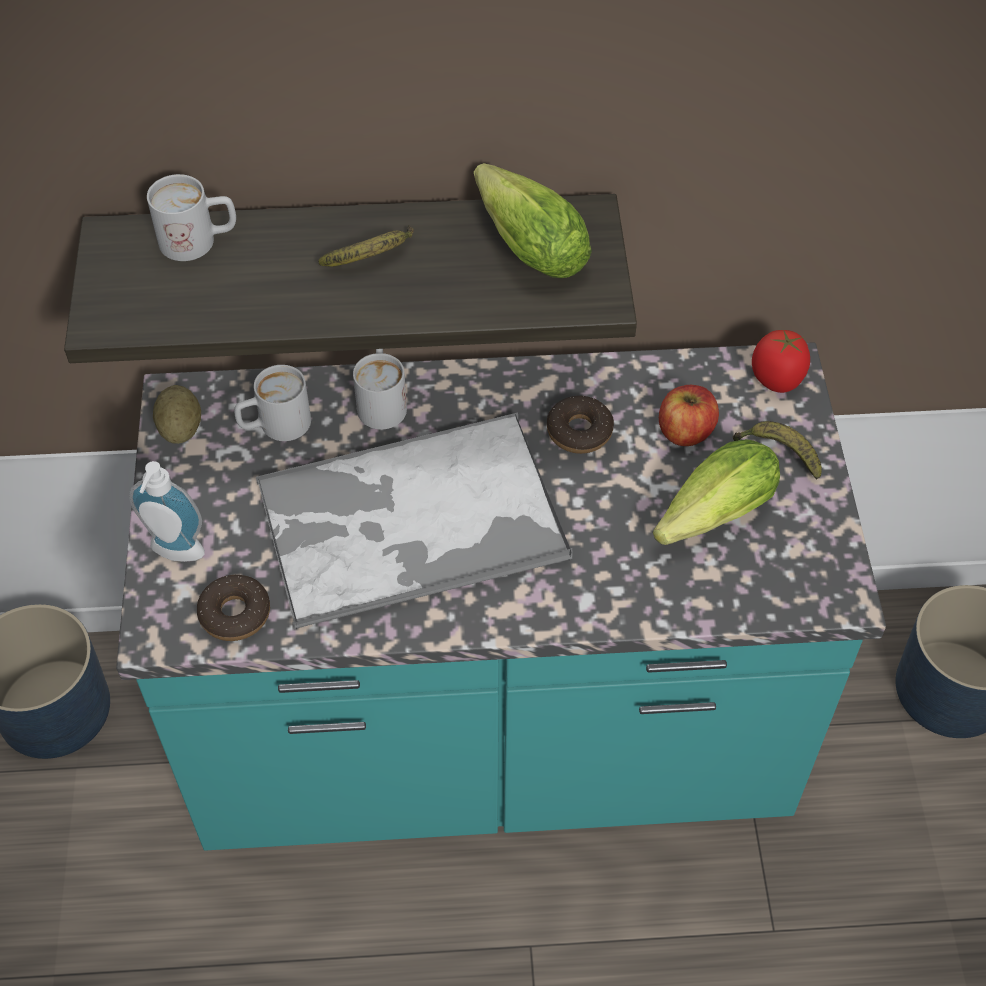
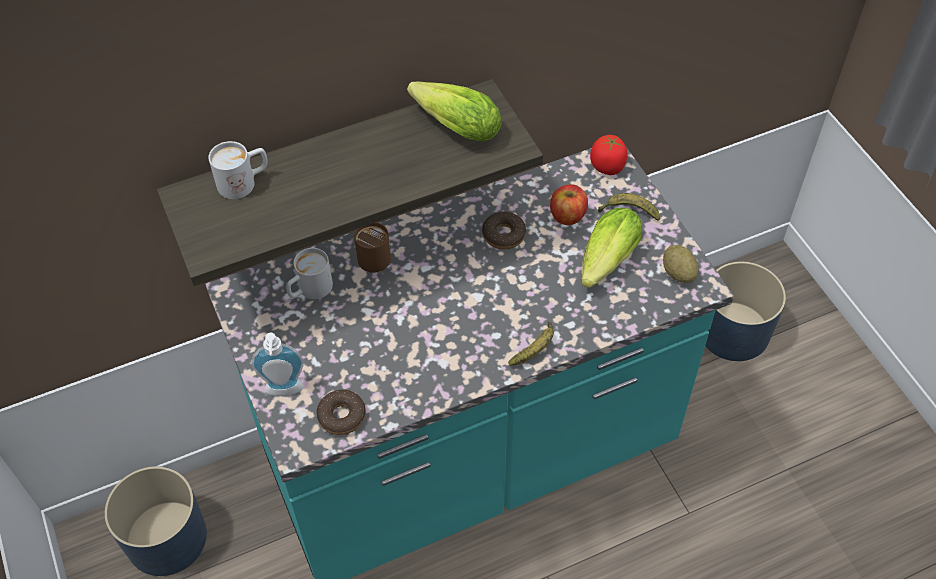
camera: 20 degrees left, 0 degrees up
potato [153,385,201,444] -> potato moved to [663,245,698,283]
tray [256,413,572,629] -> none
banana [318,225,414,267] -> banana moved to [508,321,554,366]
white mug [353,349,407,429] -> brown mug [354,222,391,273]

